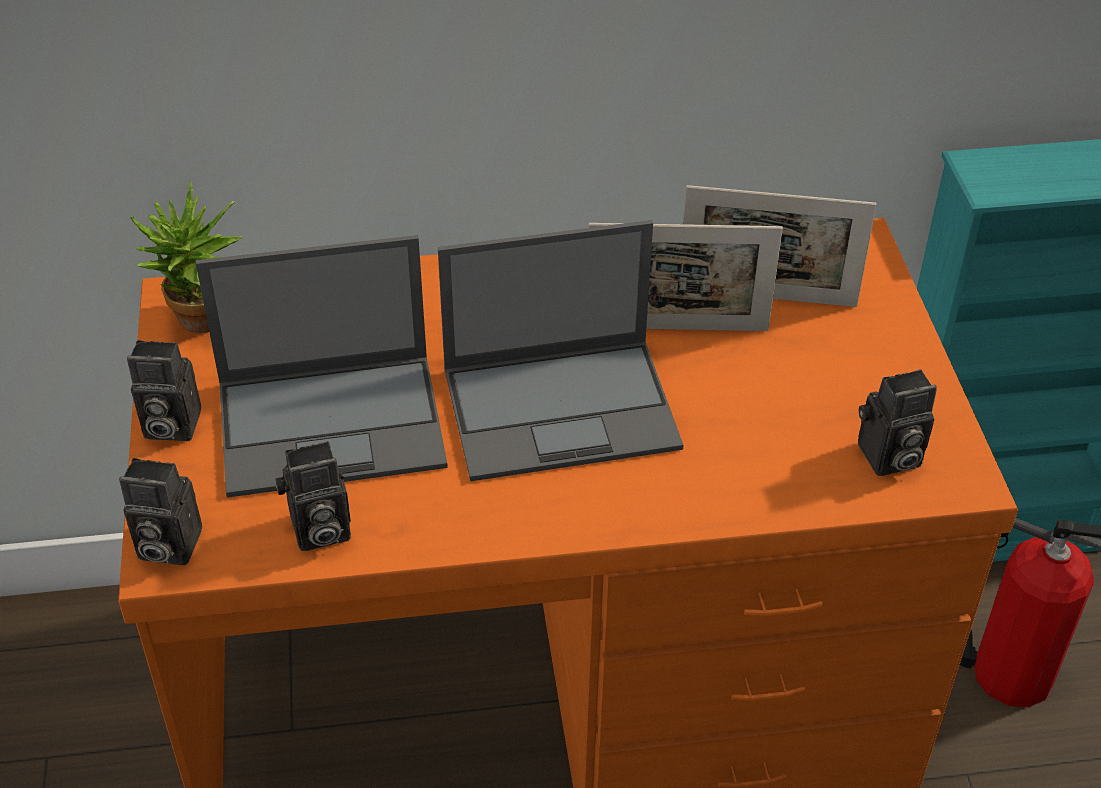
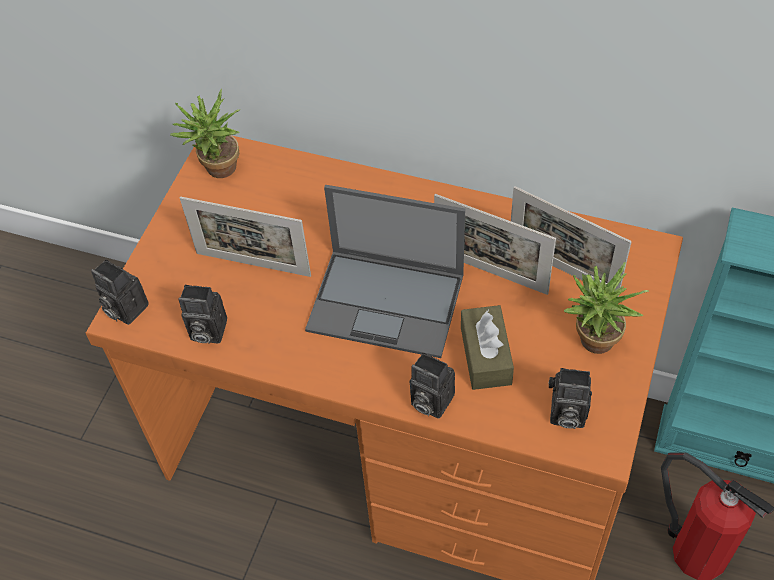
camera: 30 degrees right, 10 degrees up
camera [127,340,201,441] -> camera moved to [410,352,455,419]
laptop [196,235,448,498] -> picture frame [180,197,311,277]
none -> brown tissue box [461,305,514,390]
none -> potted plant [564,262,649,354]

